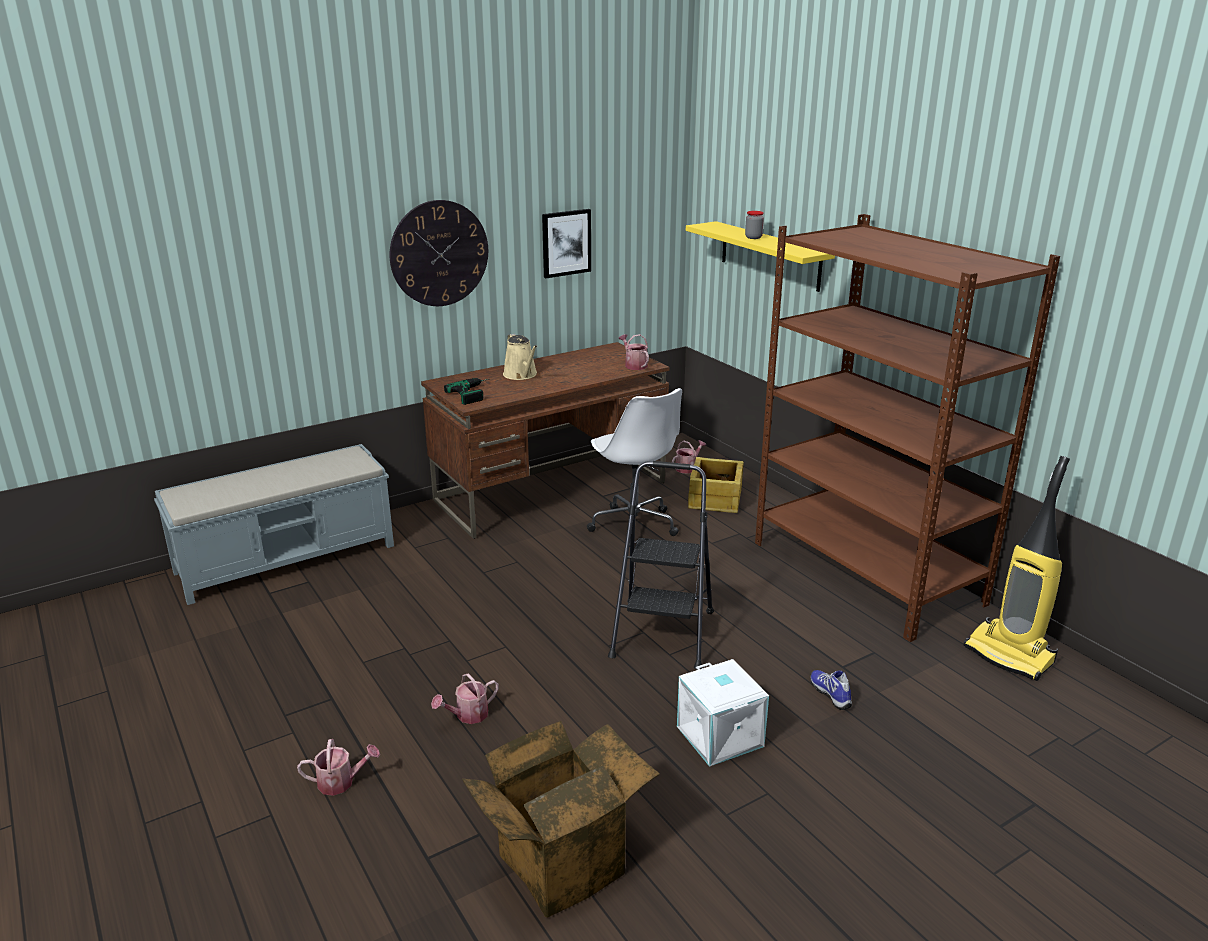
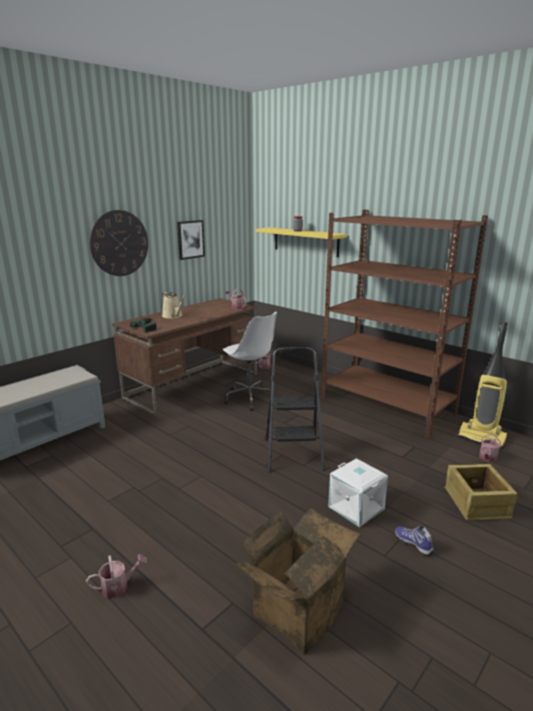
camera: 15 degrees left, 5 degrees down
watering can [431,673,499,724] -> watering can moved to [479,434,501,462]
crate [688,457,744,513] -> crate moved to [444,464,518,521]
shoe [810,670,852,710] -> shoe moved to [395,526,434,556]

